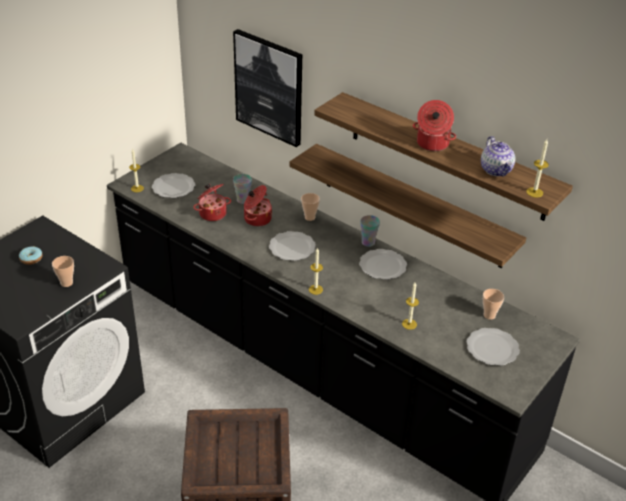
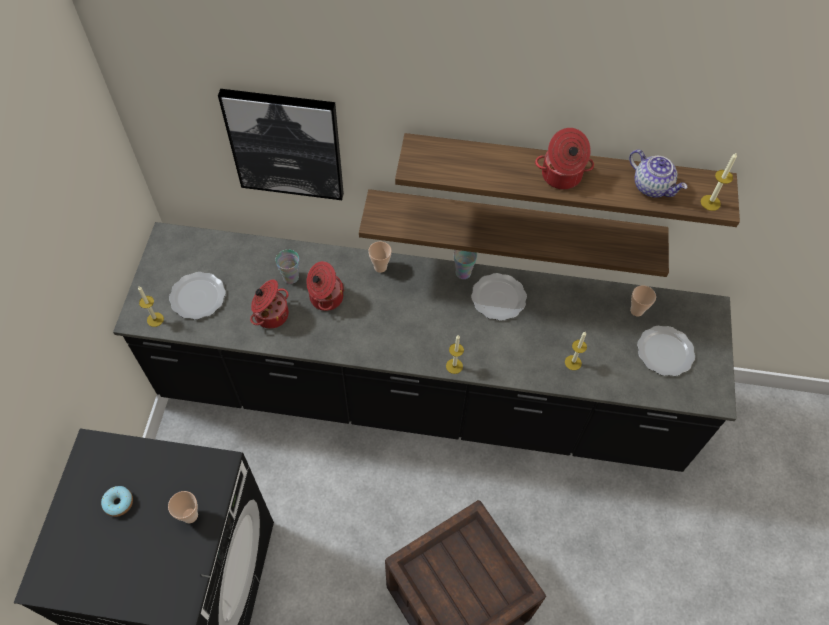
camera: 30 degrees left, 20 degrees up
plate [269,231,316,261] -> none

